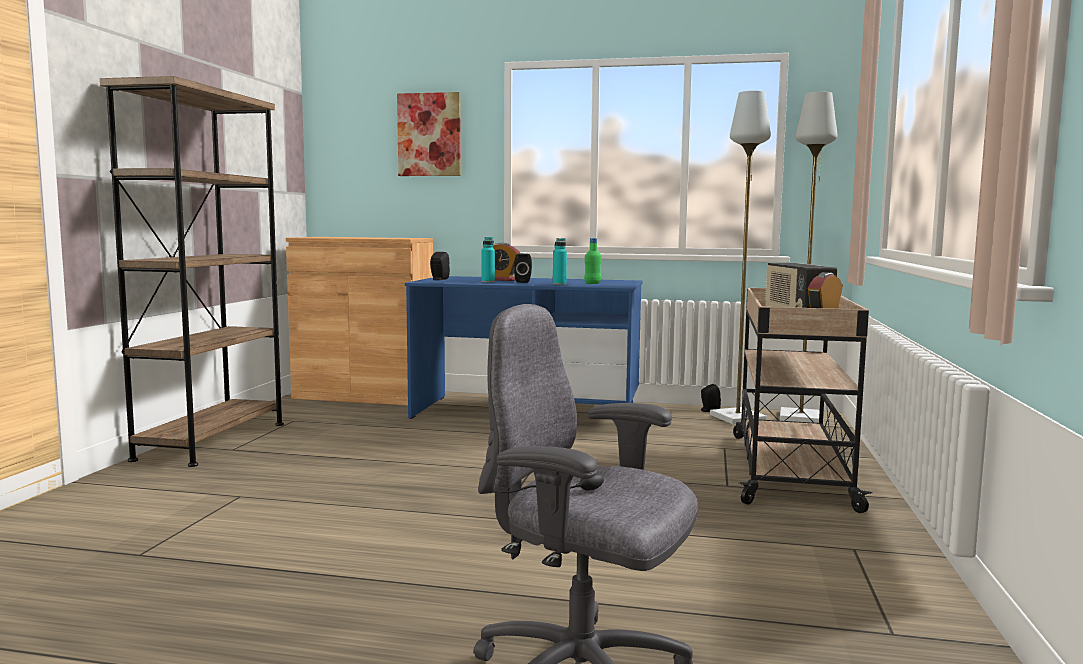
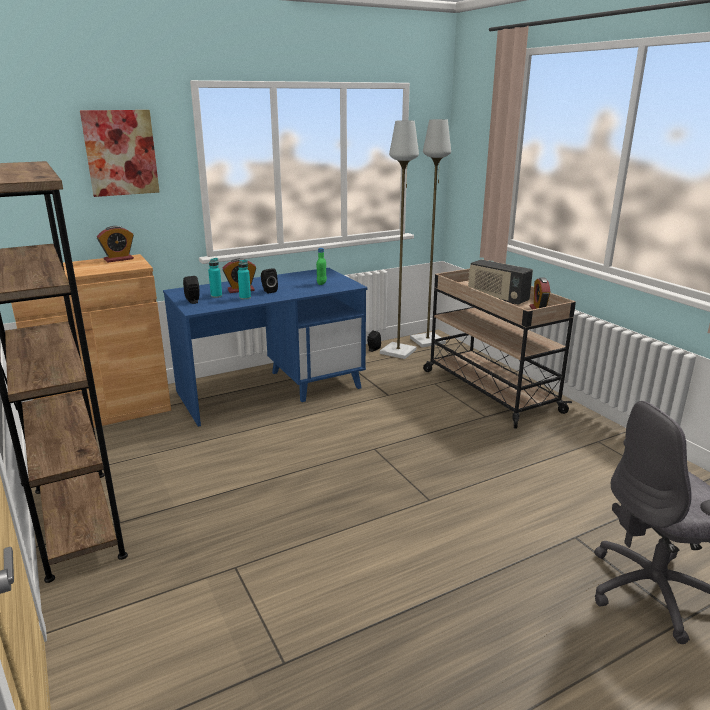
camera: 40 degrees left, 15 degrees up
turquoise bottle [553,238,567,285] -> turquoise bottle moved to [208,258,222,298]
none -> alarm clock [97,226,134,262]

